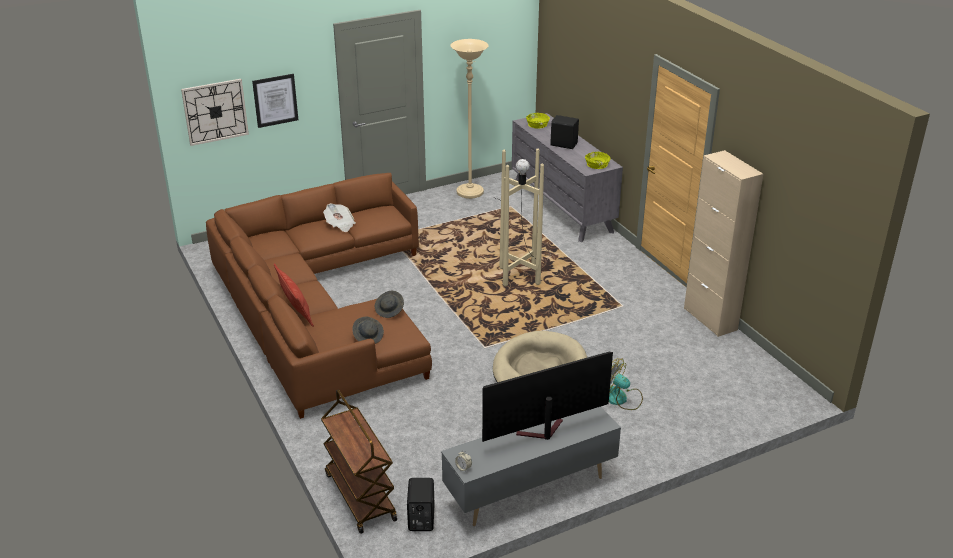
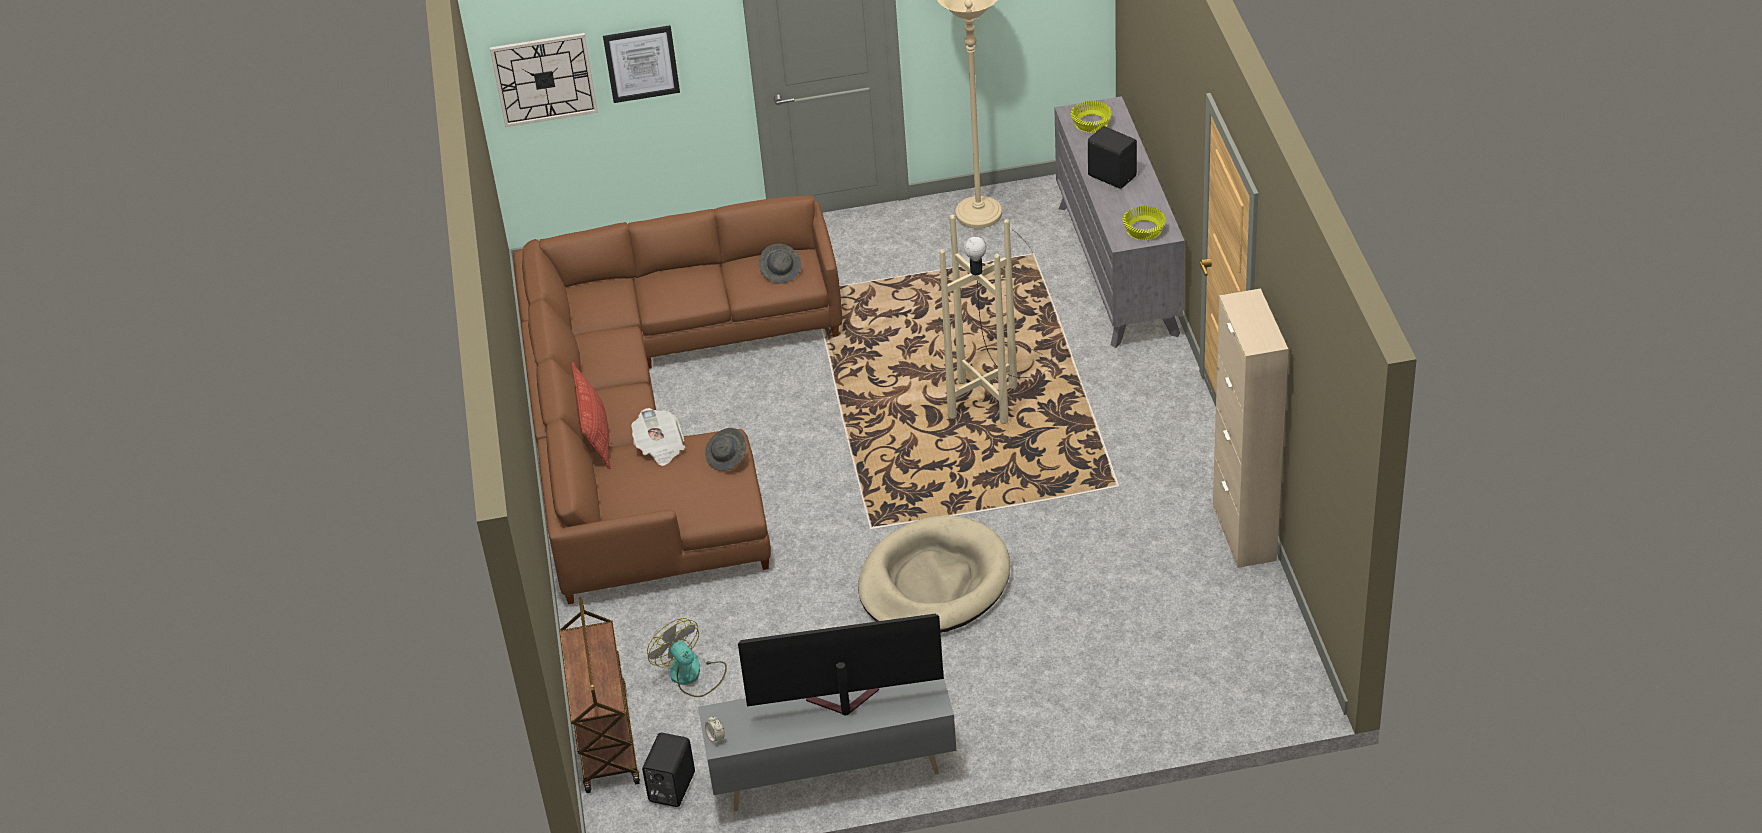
camera: 20 degrees right, 10 degrees up
newspaper [323,203,356,232] -> newspaper moved to [631,408,685,466]
grey hat [352,317,384,344] -> grey hat moved to [759,244,801,283]
fan [609,358,643,410] -> fan moved to [647,618,727,697]

